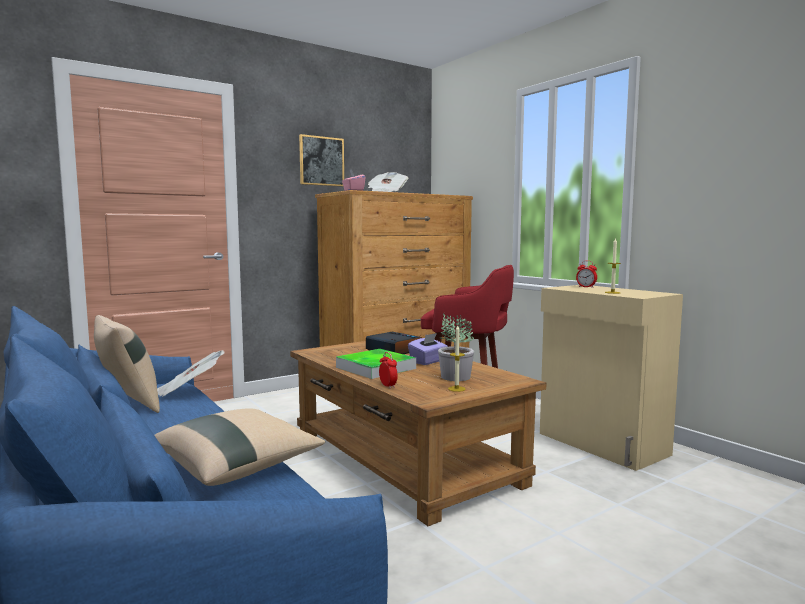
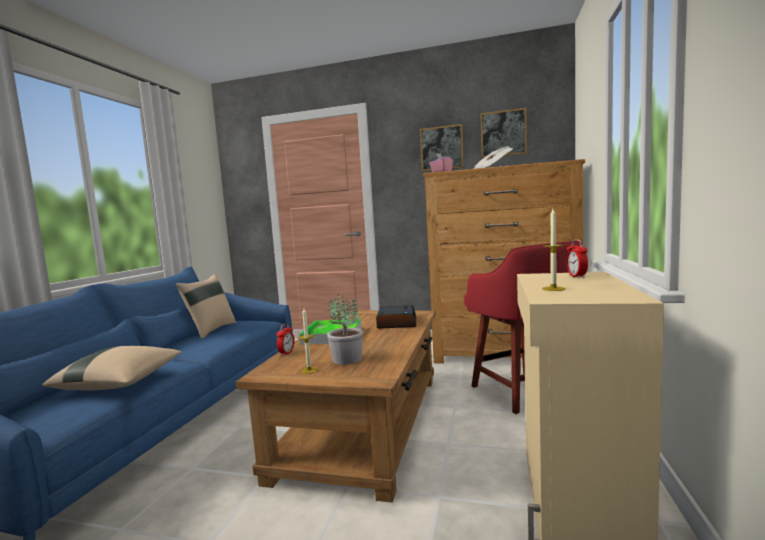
camera: 50 degrees right, 0 degrees up
newspaper [157,350,225,397] -> none
purple tissue box [408,333,448,365] -> none
none -> picture [480,108,527,158]

